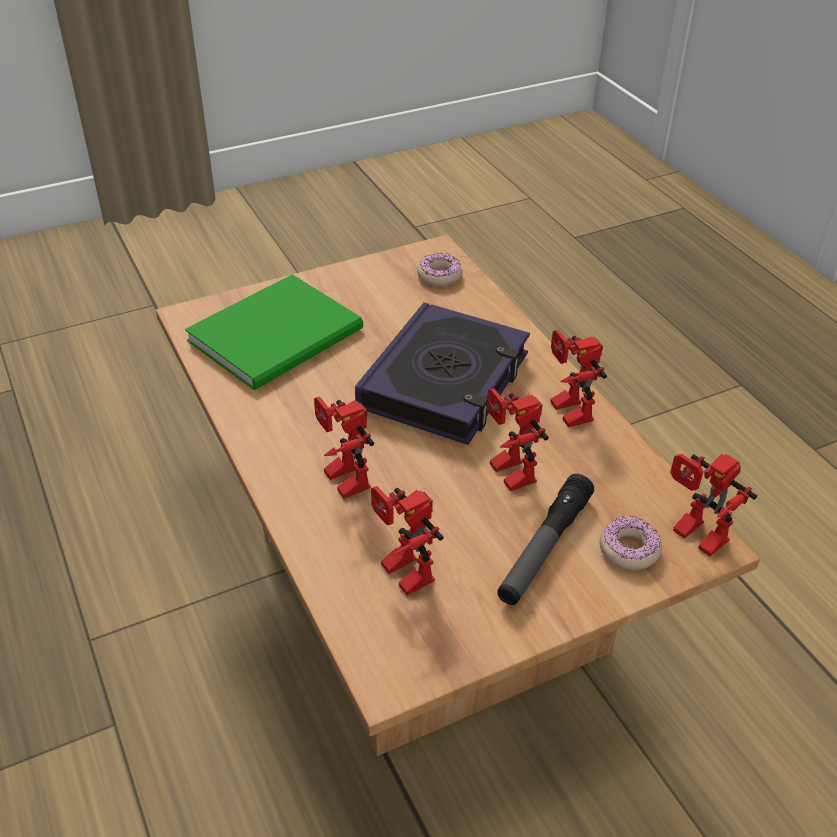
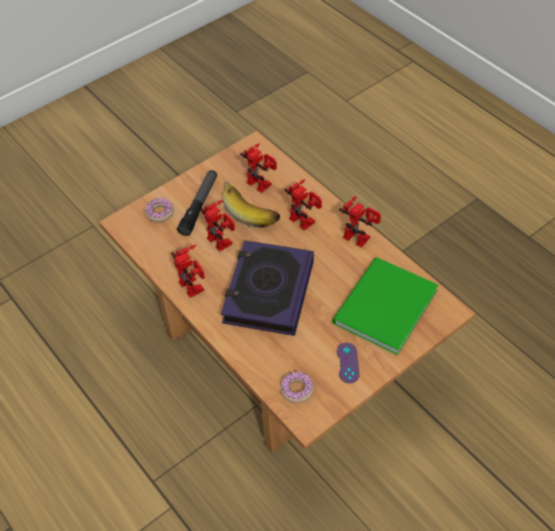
camera: 170 degrees right, 10 degrees up
toy robot [670,454,757,557] -> toy robot moved to [339,196,381,248]
none -> banana [222,180,280,228]
none -> purple game controller [337,343,360,383]

